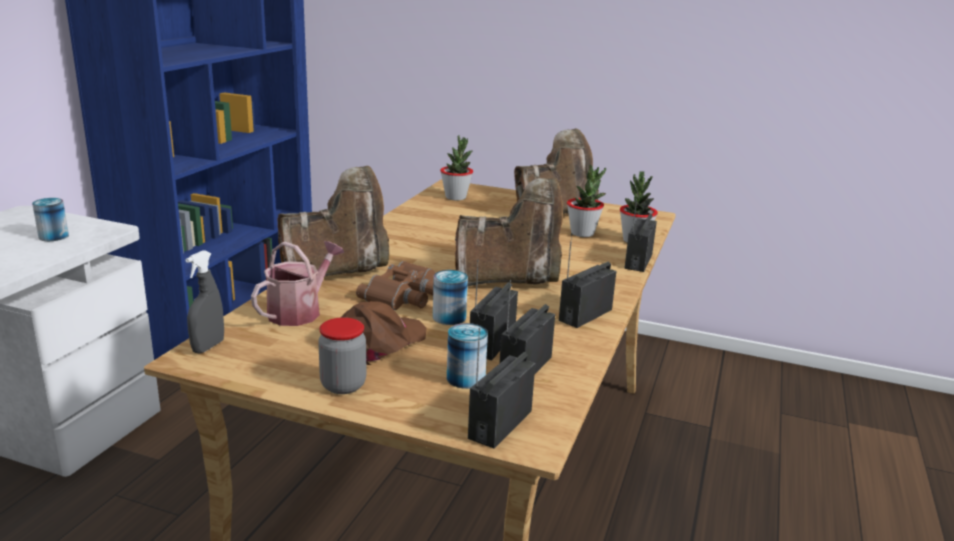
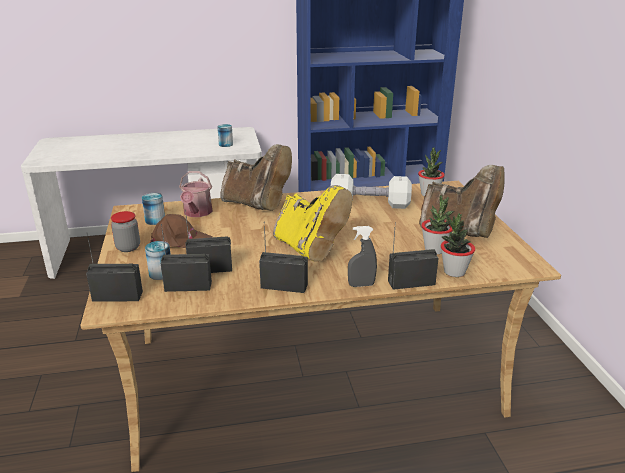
camera: 60 degrees right, 5 degrees up
grey spray bottle [185,250,224,353] -> grey spray bottle moved to [348,226,377,287]
watering can [251,241,344,326] -> watering can turned 90 degrees clockwise [179,171,213,217]
brown binoculars [356,261,435,310] -> none
can [433,270,468,325] -> can moved to [142,193,165,225]
brown boot [455,178,563,286] -> yellow boot [273,185,352,262]
none -> white dumbbell [331,174,412,209]

